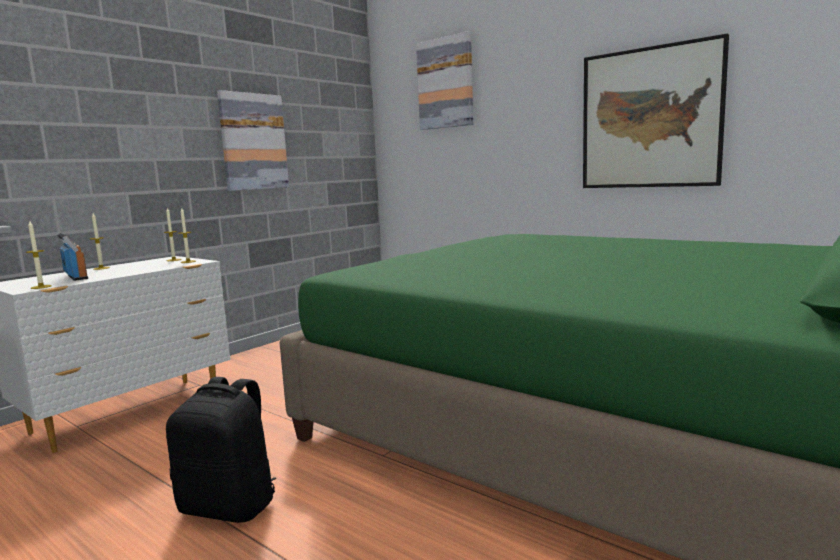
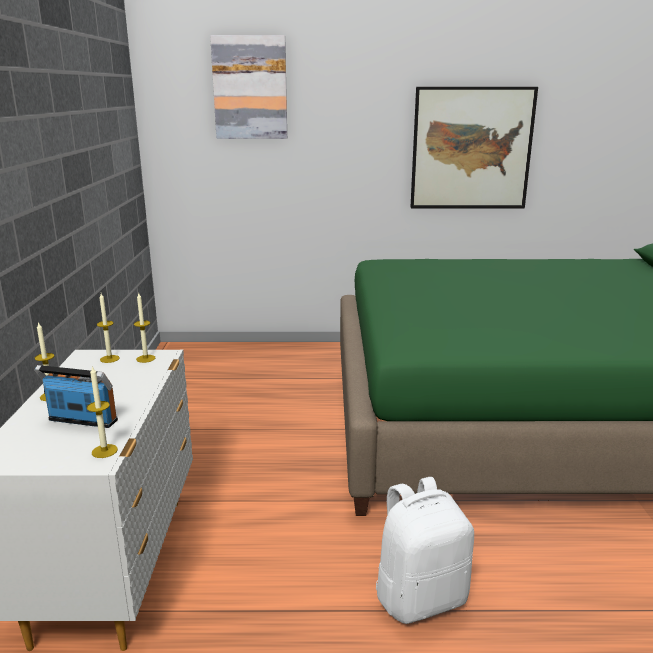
camera: 40 degrees left, 10 degrees up
black backpack [166,377,276,523] -> white backpack [376,477,474,624]
picture [217,90,289,191] -> none

